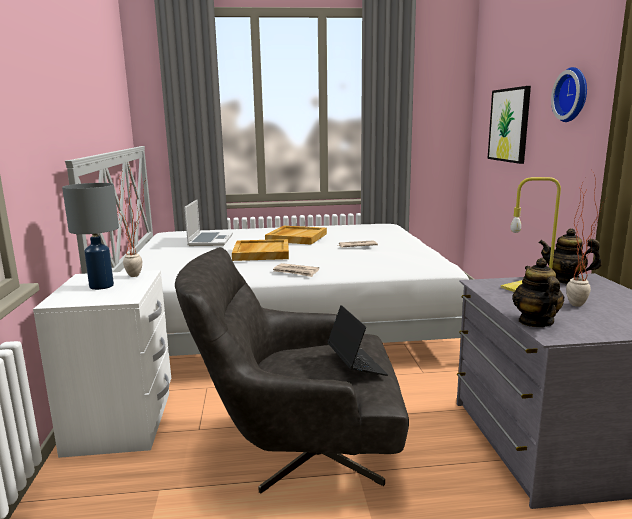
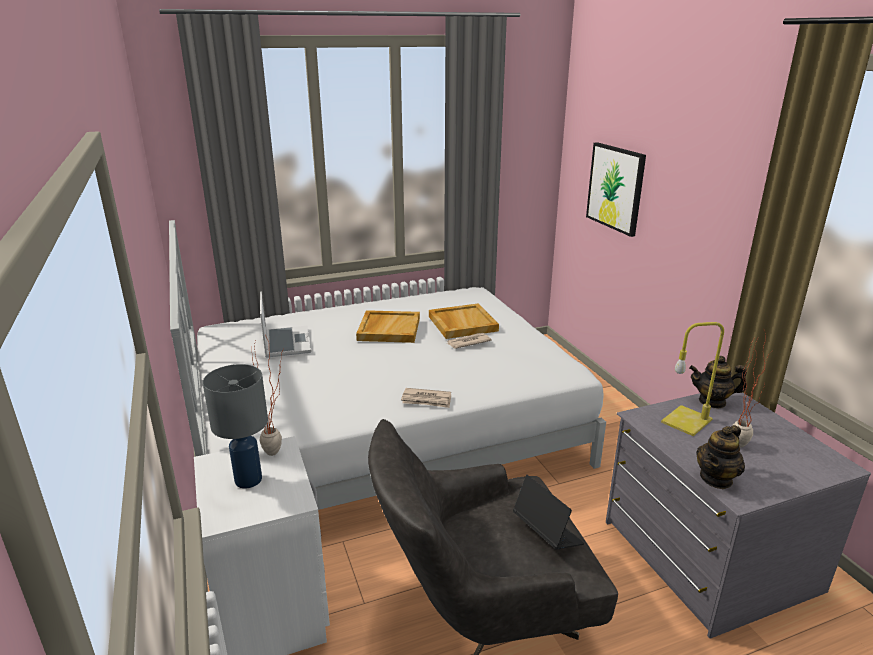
camera: 15 degrees left, 10 degrees up
beige tray [232,239,289,261] -> beige tray moved to [429,303,499,339]
teapot [512,258,564,327] -> teapot turned 120 degrees counterclockwise [696,425,745,489]
wall clock [551,67,587,122] -> none

